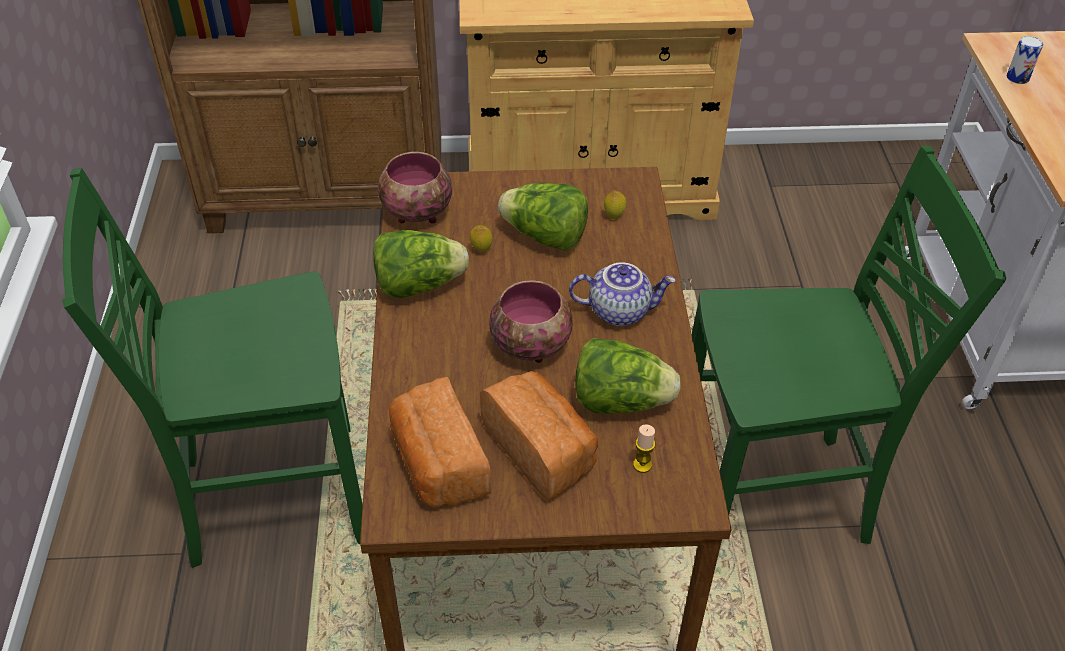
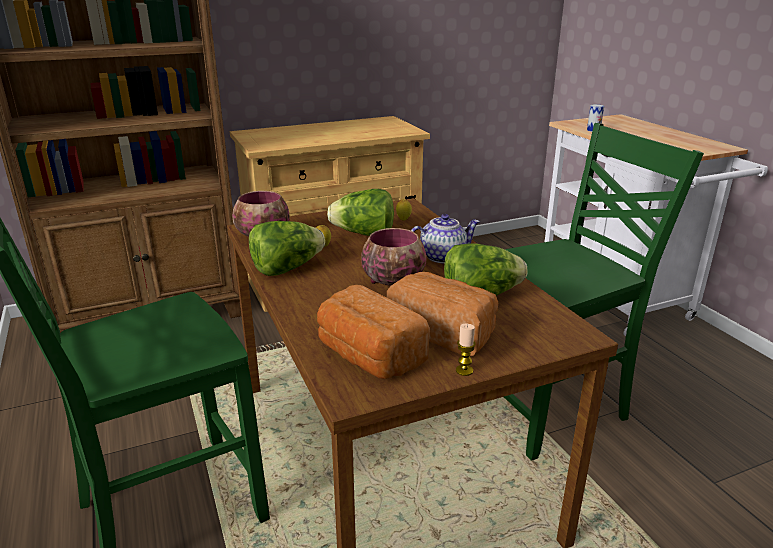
camera: 20 degrees left, 20 degrees down
candle [633,424,655,473] -> candle moved to [456,324,476,376]

